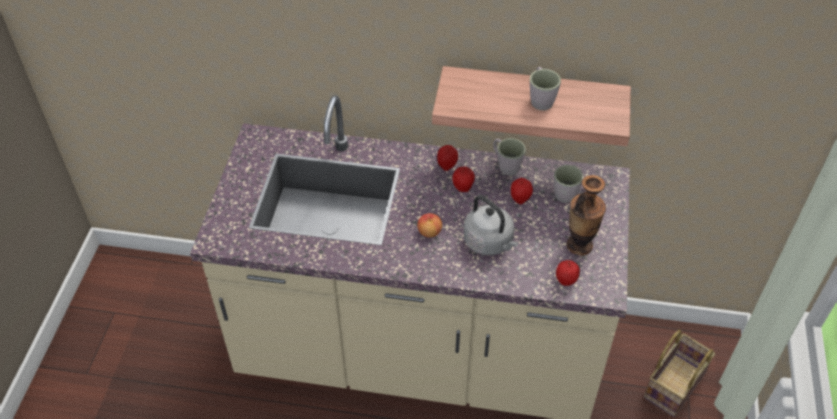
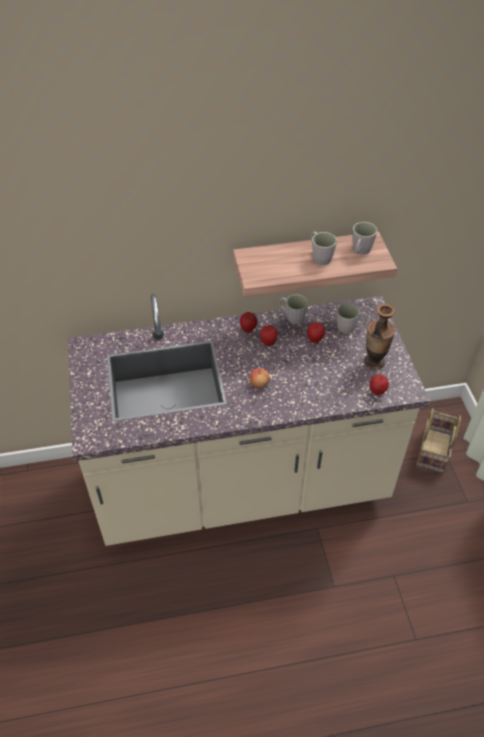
camera: 20 degrees left, 0 degrees up
grey kettle [464,195,519,255] -> none
none -> grey mug [352,222,377,255]

